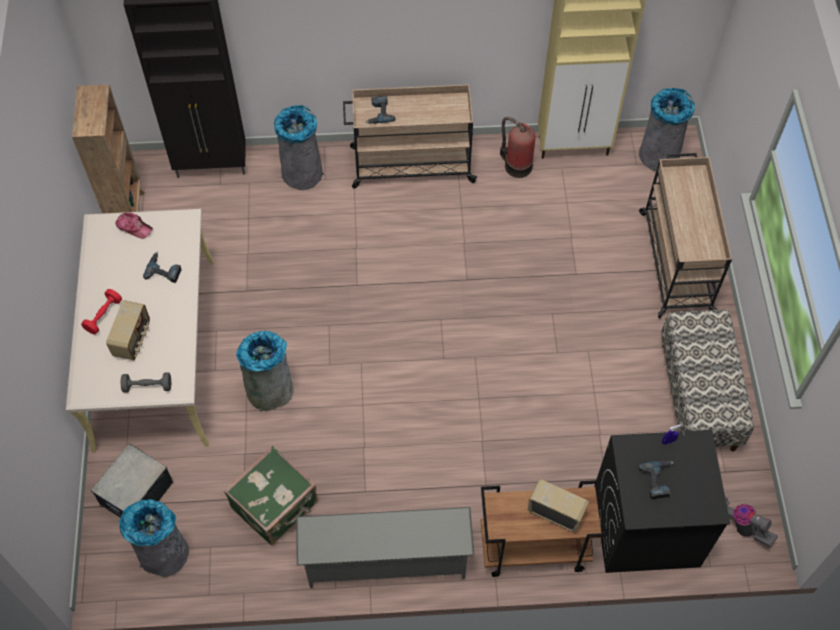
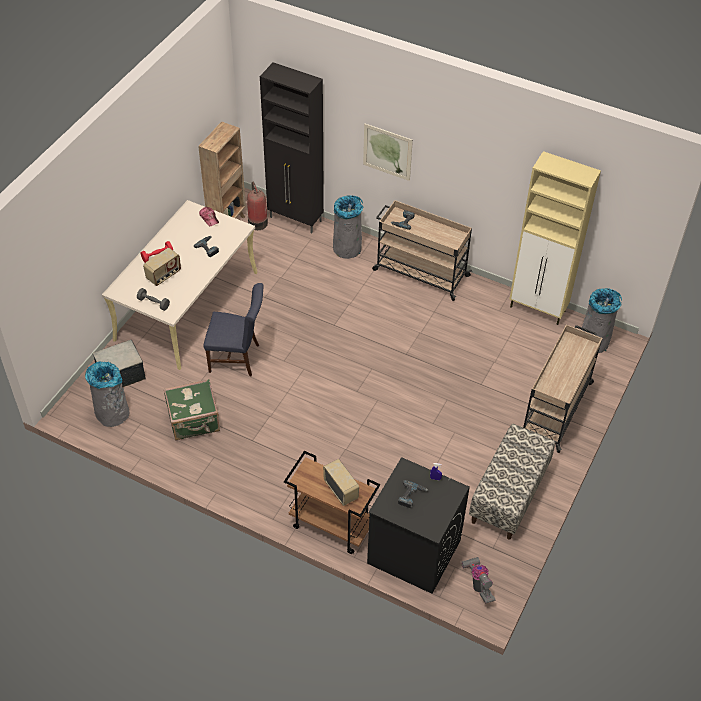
camera: 30 degrees right, 10 degrees down
grey trash can [236,331,293,411] -> blue chair [203,283,264,376]
grey shoe rack [296,507,474,588] -> none
fire extinguisher [500,117,535,178] -> fire extinguisher moved to [247,182,268,230]
none -> picture [363,124,413,181]

